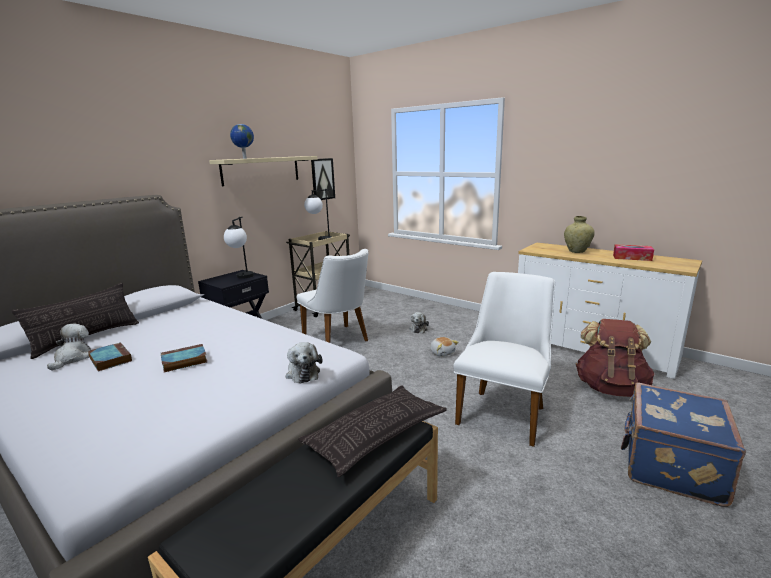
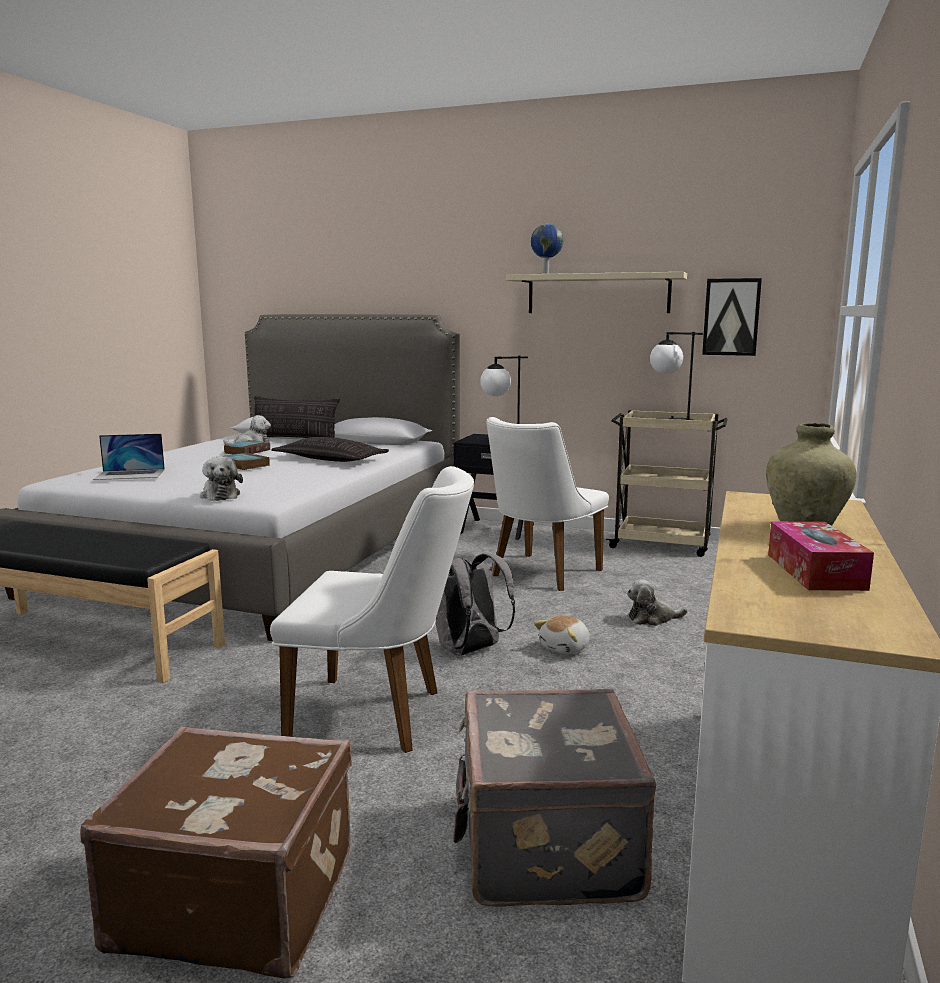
camera: 70 degrees right, 5 degrees down
plush toy [285,342,322,383] -> plush toy turned 75 degrees counterclockwise [200,456,243,501]
pillow [298,385,447,477] -> pillow moved to [271,437,389,462]
brown backpack [575,319,655,397] -> grey suitcase [453,689,656,907]
blue suitcase [621,383,746,507] -> brown suitcase [80,726,352,979]
none -> laptop [93,434,165,480]
none -> grey backpack [436,553,515,656]

